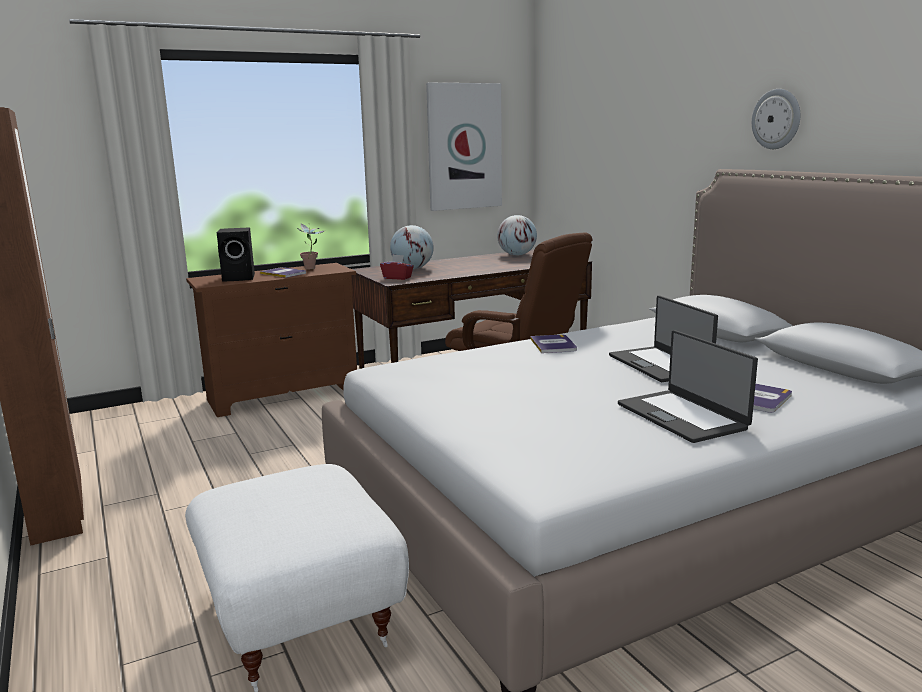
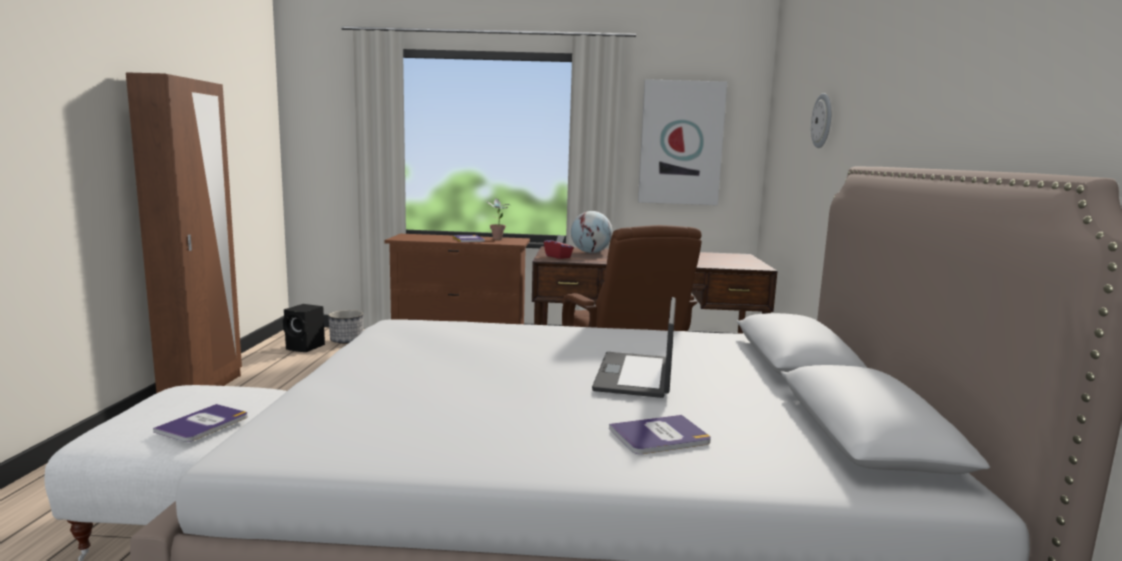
camera: 30 degrees right, 5 degrees down
black speaker [217,227,255,282] -> black speaker moved to [283,304,325,352]
globe [497,215,537,256] -> none
book [530,334,577,353] -> book moved to [153,404,248,442]
laptop [618,330,758,443] -> none
wall clock [752,89,800,149] -> wall clock moved to [811,93,831,148]
none -> planter [328,310,363,344]

